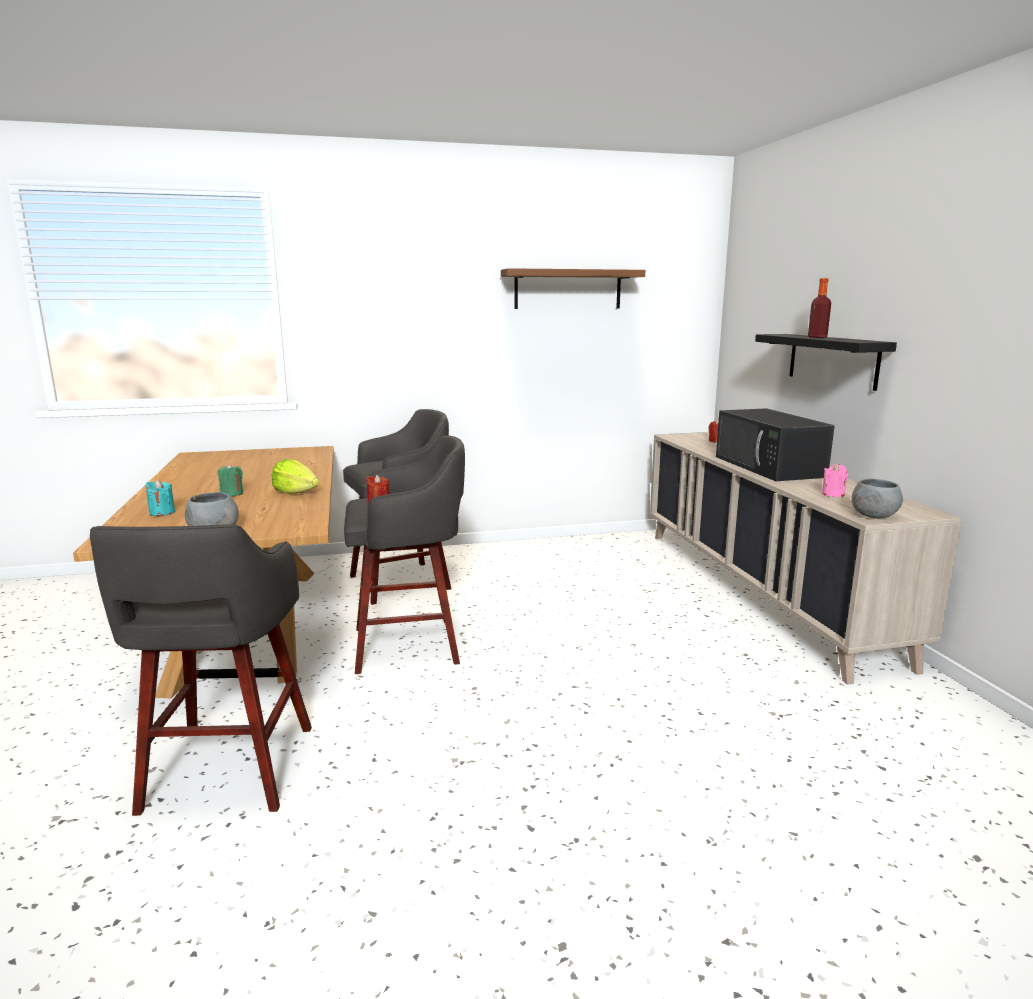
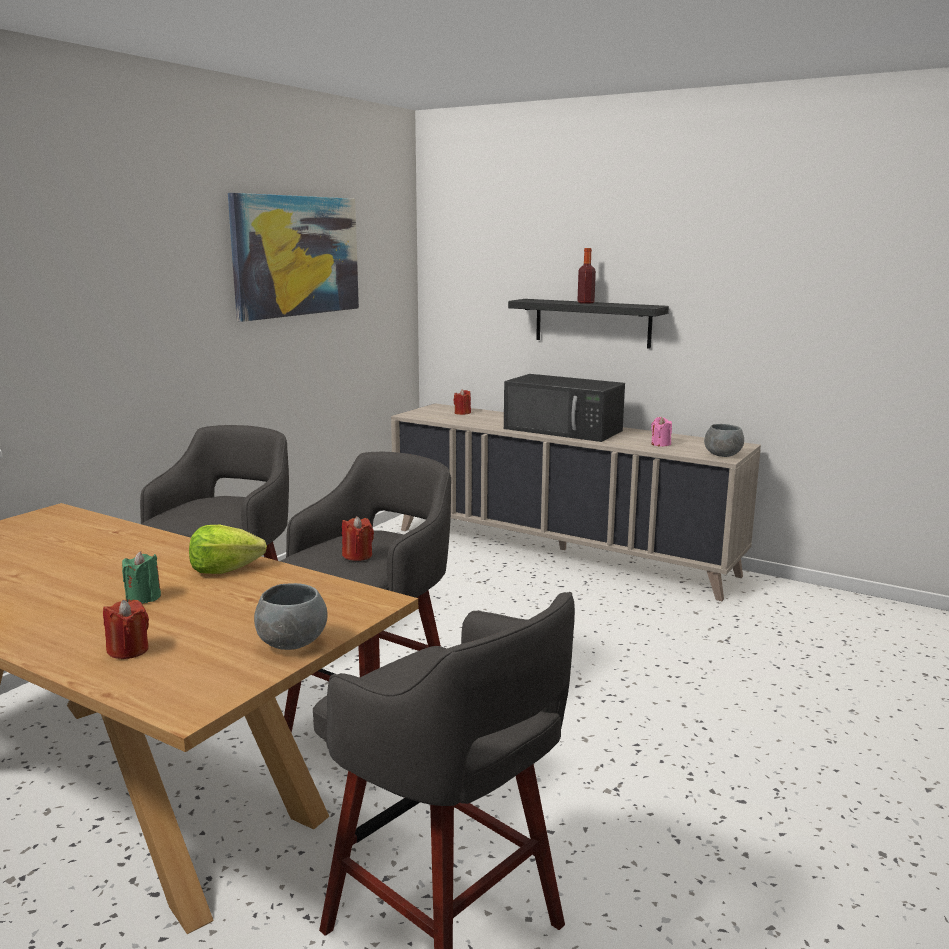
camera: 45 degrees left, 0 degrees up
turquoise candle [145,480,175,516] -> red candle [103,600,149,659]
brown shelf [501,268,645,309] -> picture [228,193,359,322]

